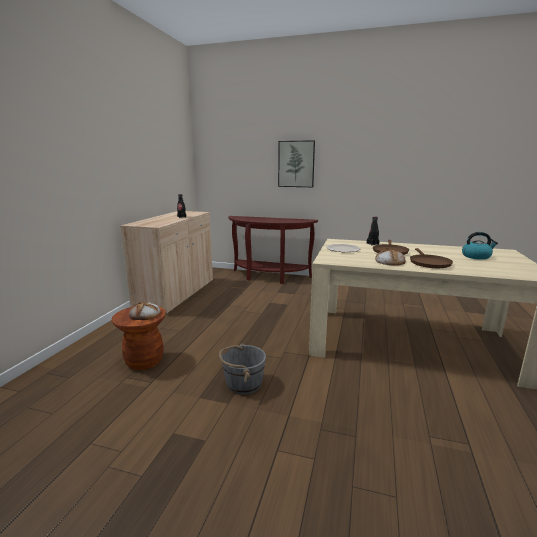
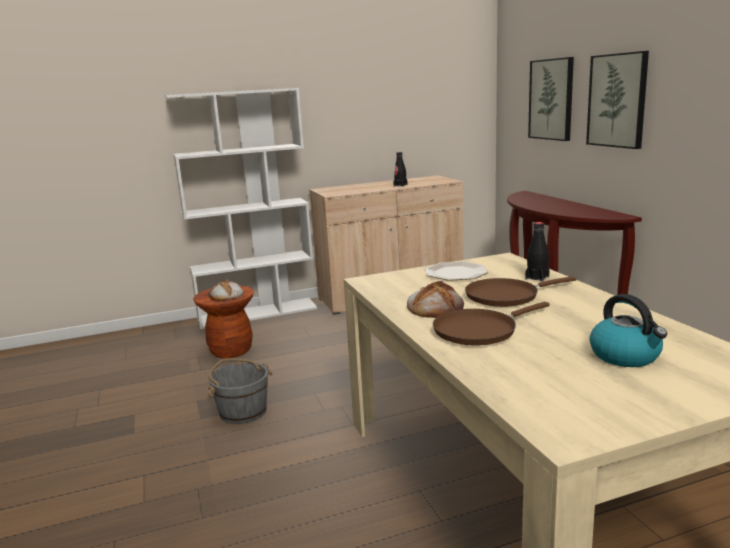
camera: 55 degrees right, 0 degrees up
none -> white bookcase [165,88,317,329]
none -> picture [528,57,574,141]

